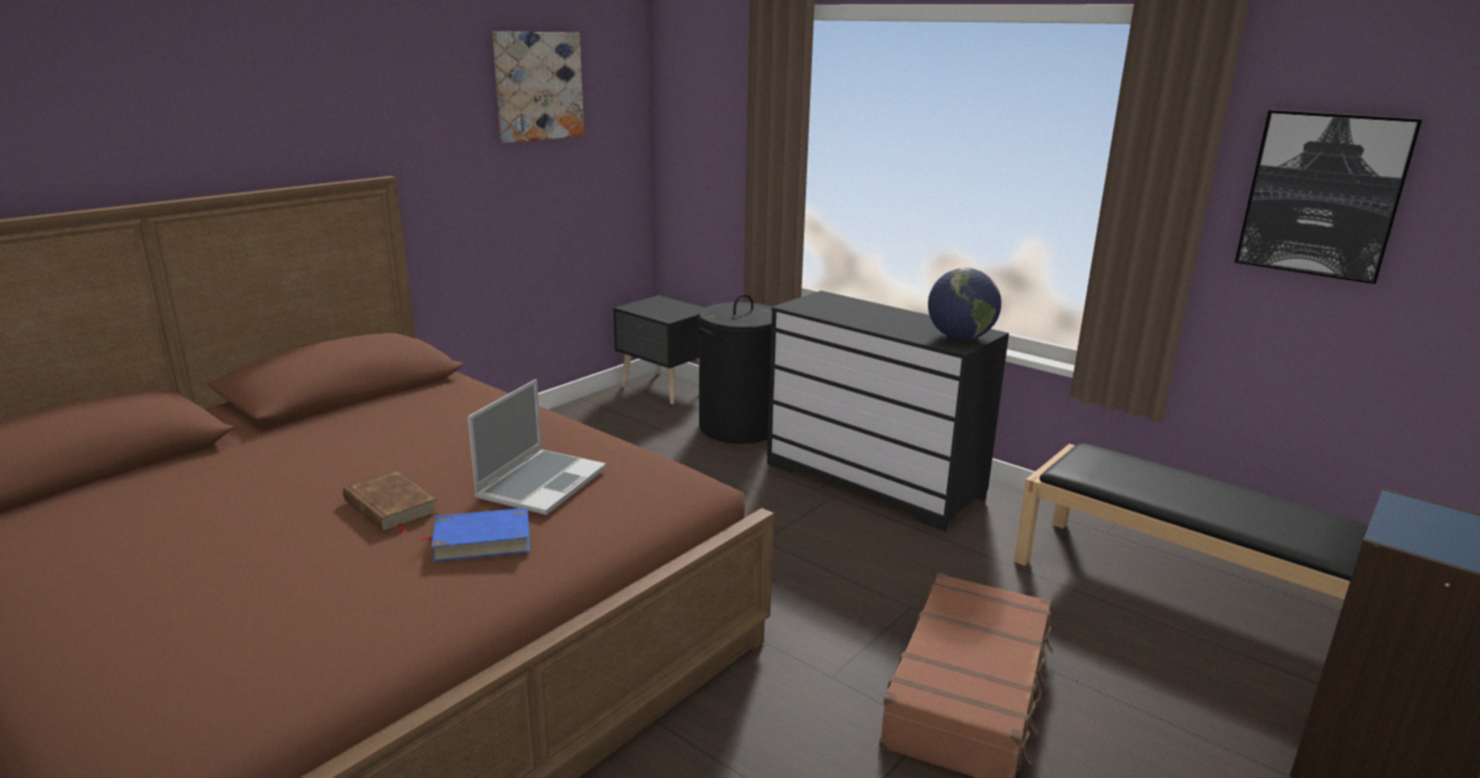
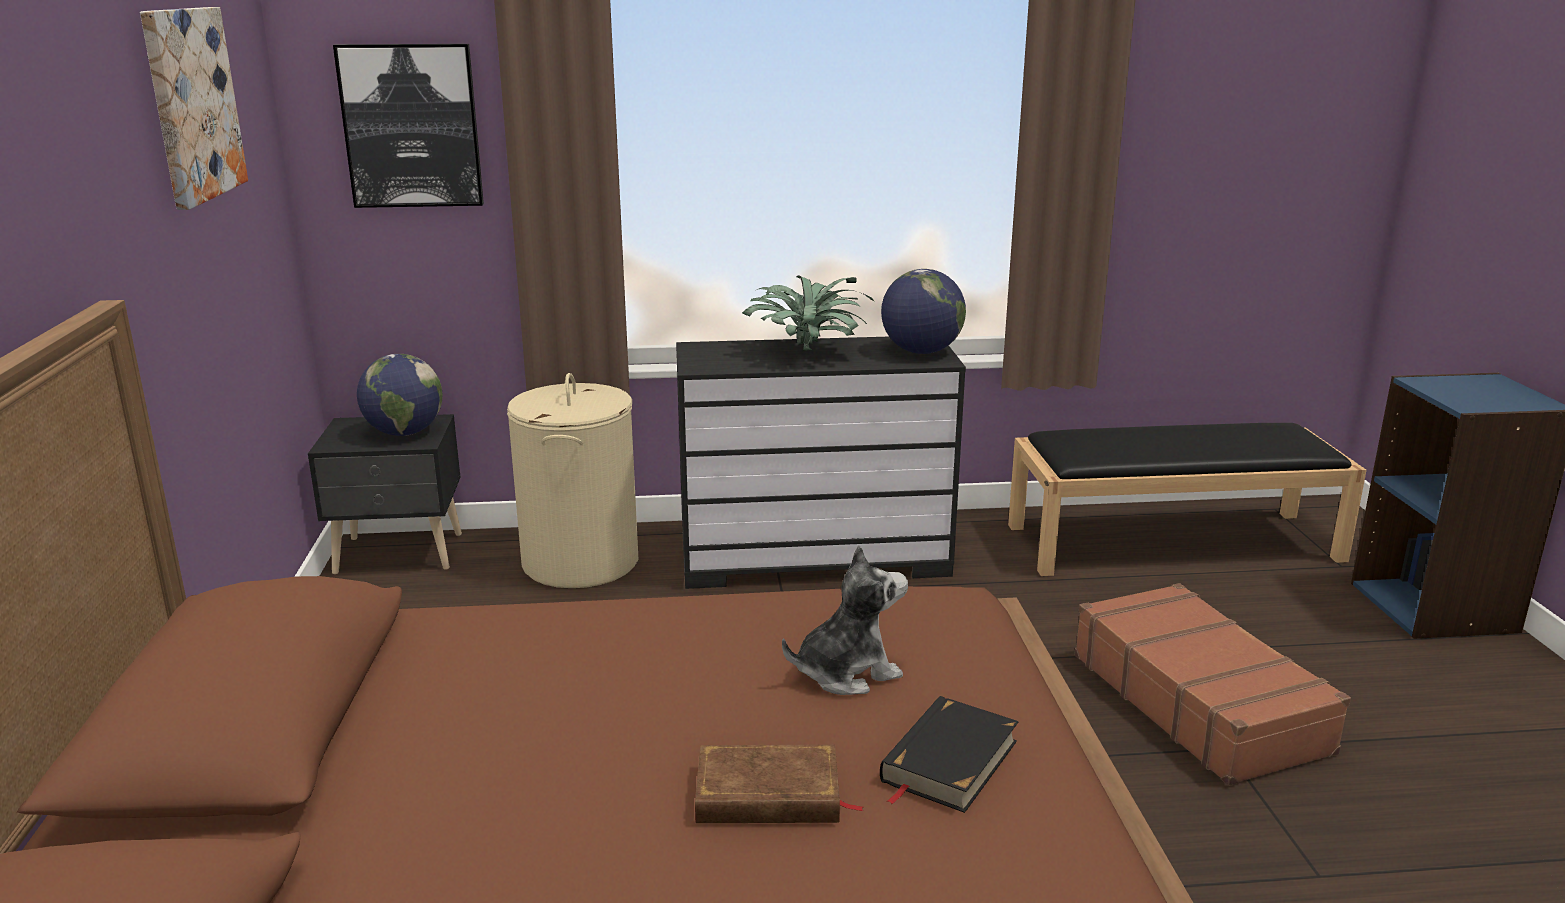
camera: 45 degrees left, 0 degrees up
blue book [420,508,530,562] -> black book [880,696,1019,813]
laptop [468,379,606,515] -> plush toy [782,545,908,695]
black laundry basket [699,294,772,444] -> beige laundry basket [507,373,638,588]
picture [1235,110,1423,284] -> picture moved to [333,44,484,208]
none -> globe [357,354,442,436]
none -> potted plant [742,275,875,351]

